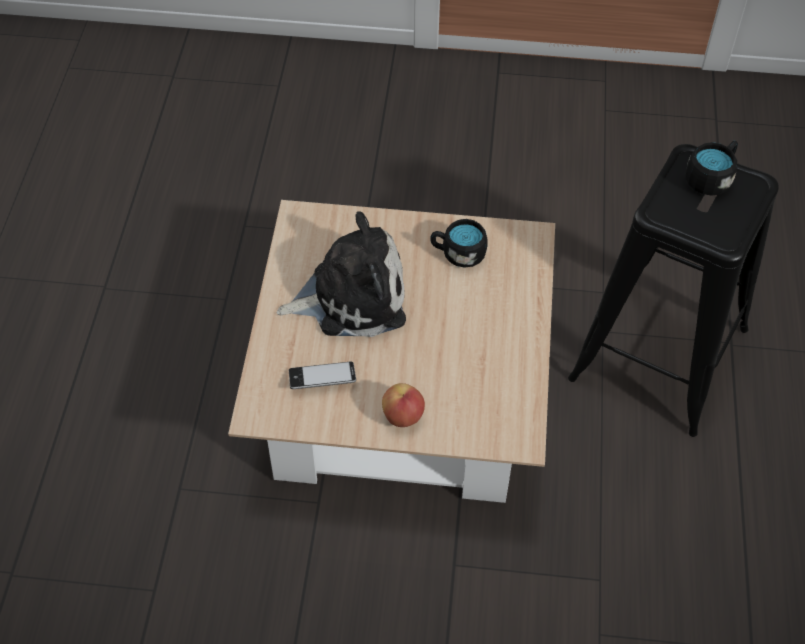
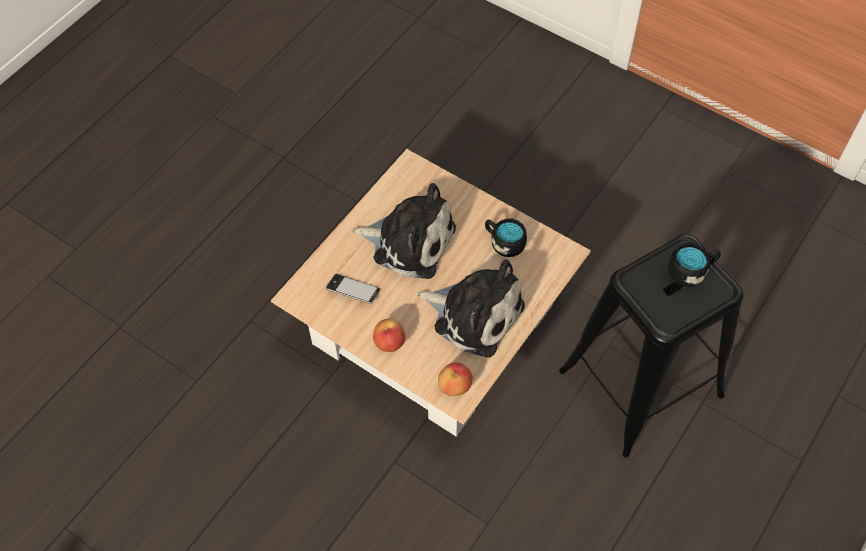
camera: 30 degrees right, 5 degrees up
none -> plush toy [417,259,525,358]
none -> apple [438,362,473,396]

